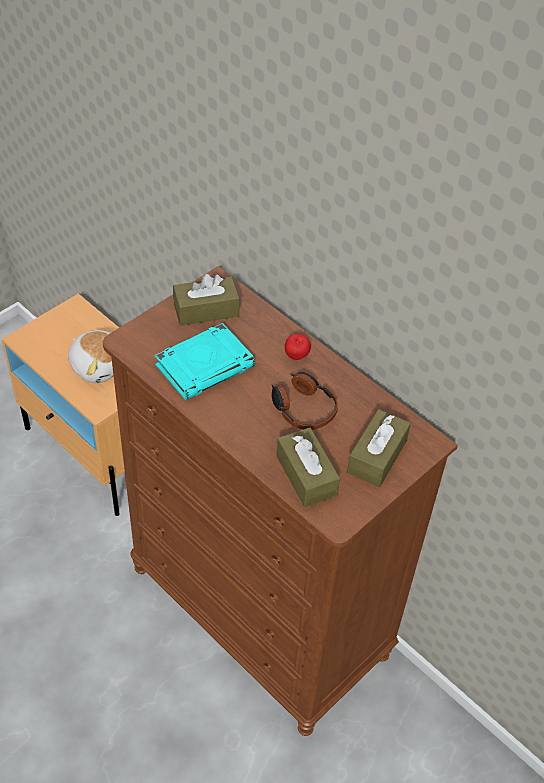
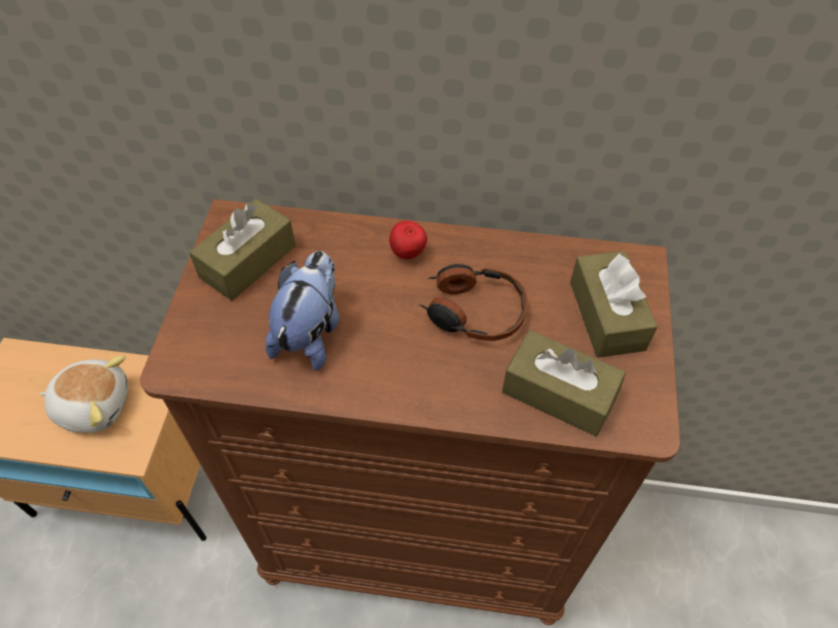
camera: 35 degrees left, 5 degrees up
turquoise book [155,323,255,400] -> plush toy [265,251,339,371]

